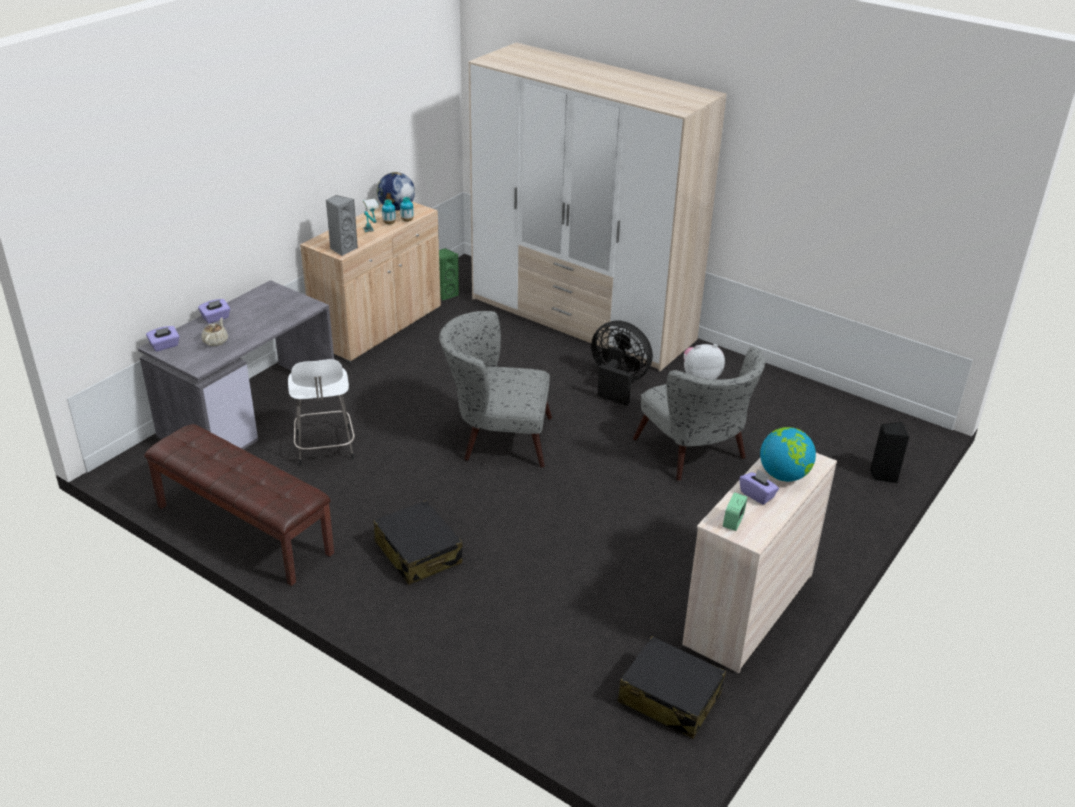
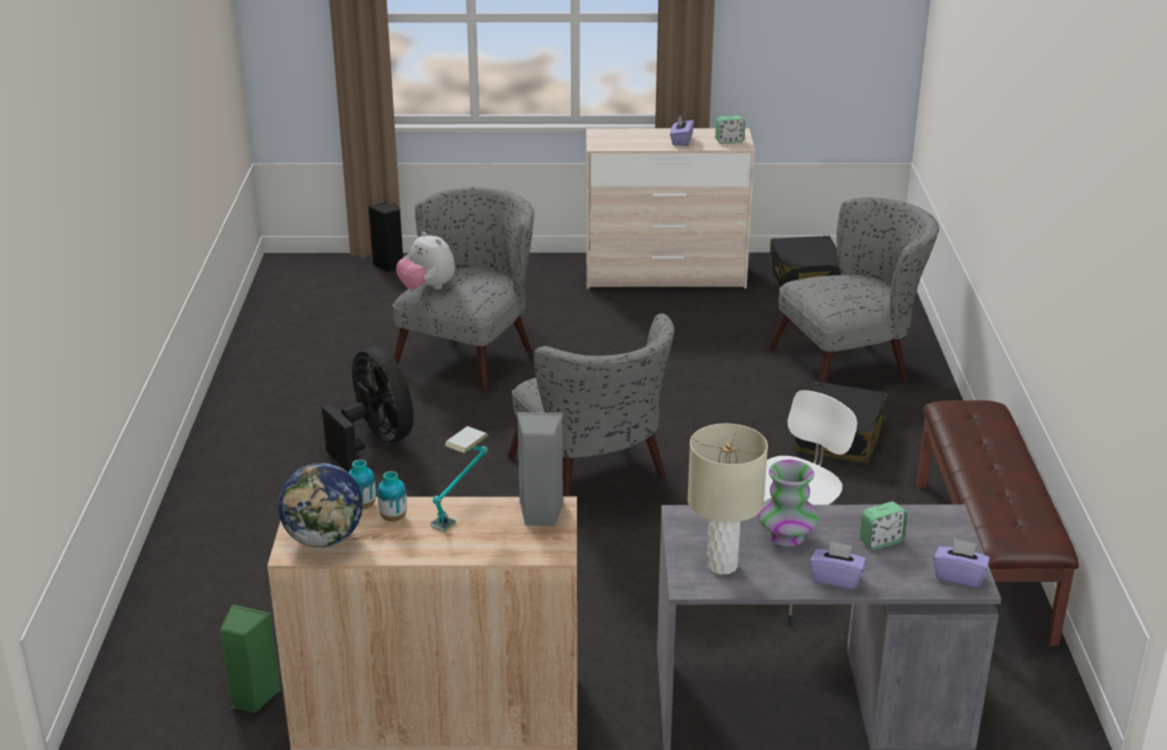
camera: 125 degrees left, 5 degrees down
beige teapot [201,317,228,346] -> alarm clock [860,501,907,550]
wardrobe [468,42,727,371] -> none
black fan [591,320,653,406] -> black fan turned 150 degrees clockwise [322,347,413,472]
globe [760,427,816,482] -> none
none -> beige table lamp [688,423,768,575]
none -> vase [758,460,819,546]
none -> grey armchair [769,197,939,383]

